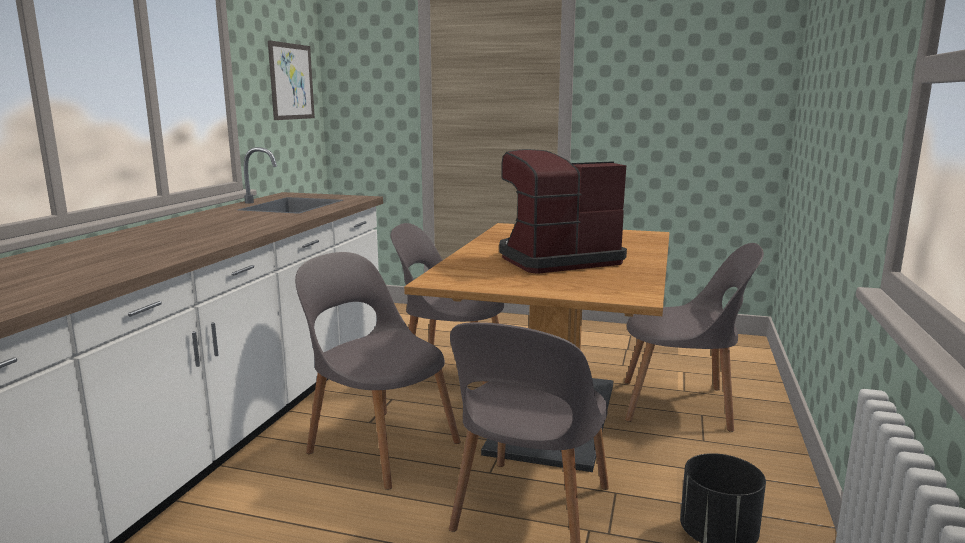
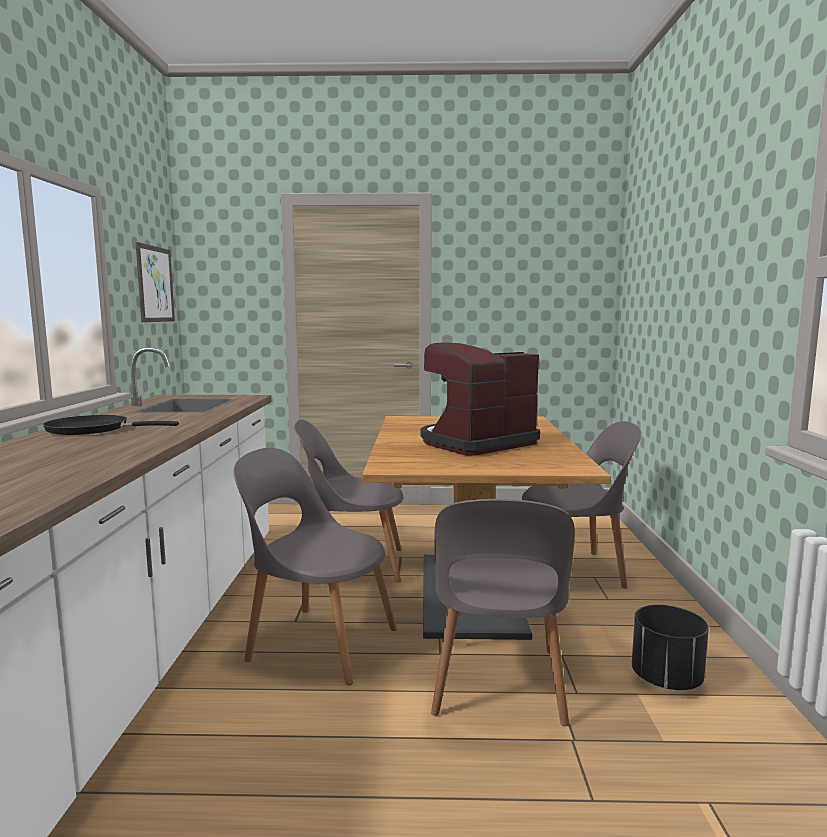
camera: 15 degrees left, 5 degrees down
none -> black frying pan [43,415,179,435]

